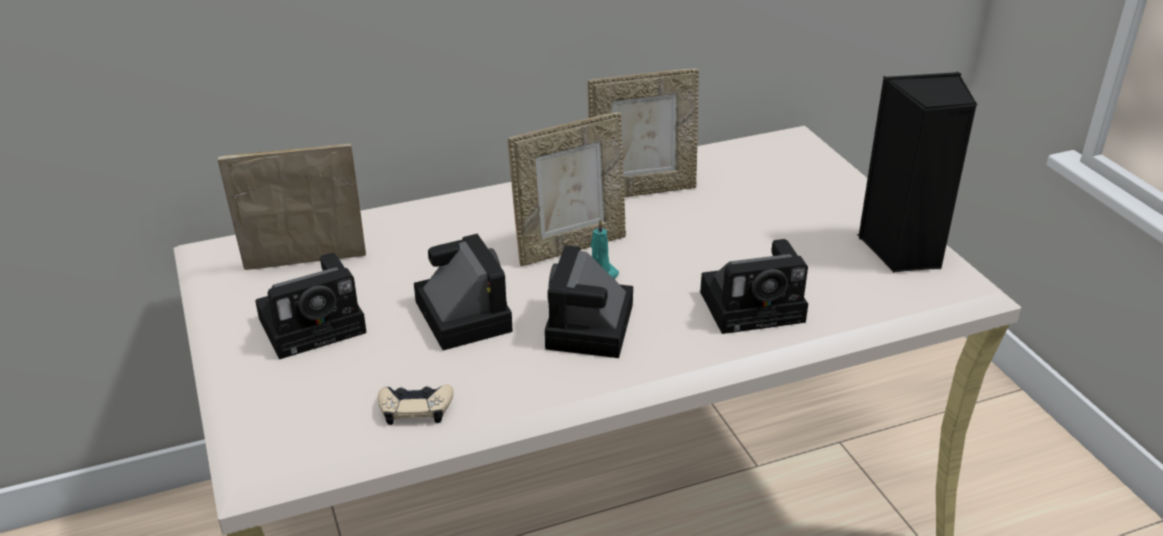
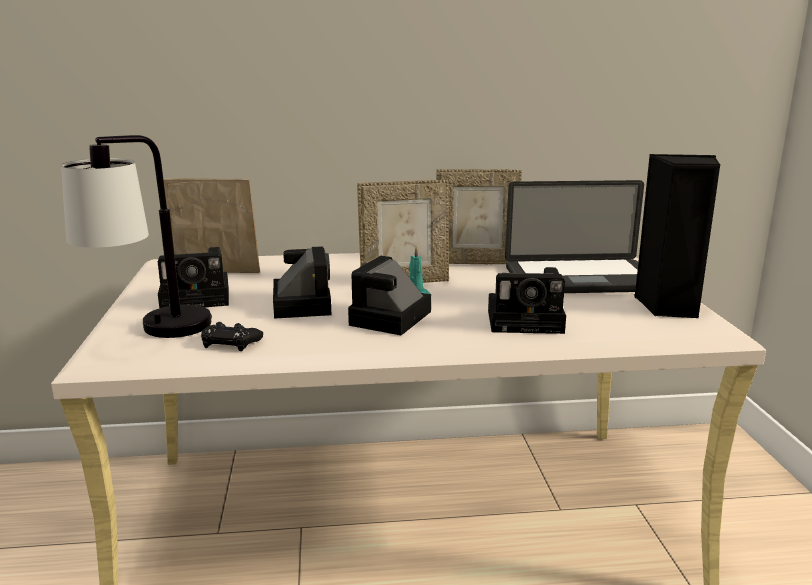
camera: 15 degrees right, 15 degrees down
beige game controller [378,384,453,425] -> black game controller [201,322,263,351]
none -> table lamp [61,135,212,338]
none -> laptop [505,180,644,293]

